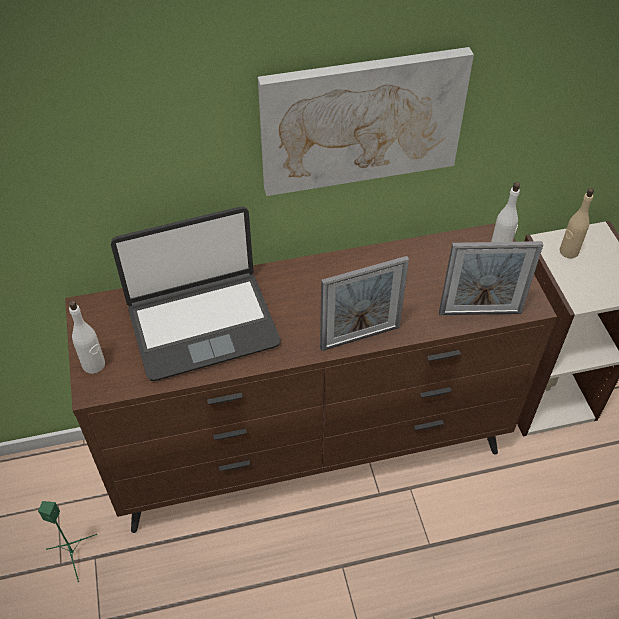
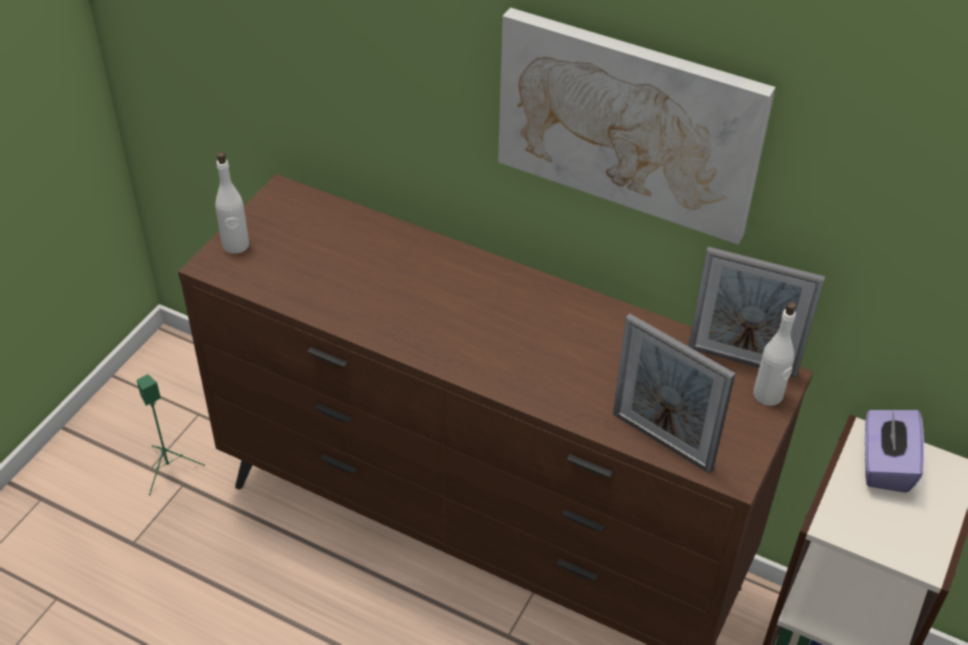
camera: 40 degrees right, 5 degrees down
laptop [111,206,281,381] -> none
picture frame [320,256,409,351] -> picture frame moved to [688,247,825,378]
beige bottle [560,188,594,258] -> purple tissue box [865,410,924,493]

